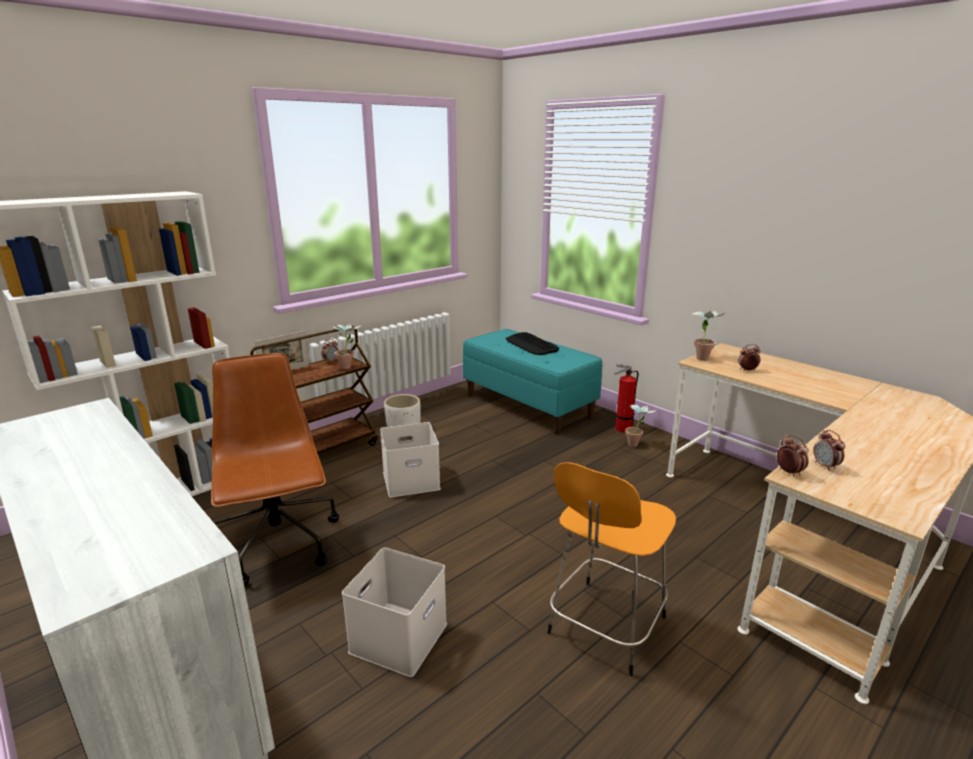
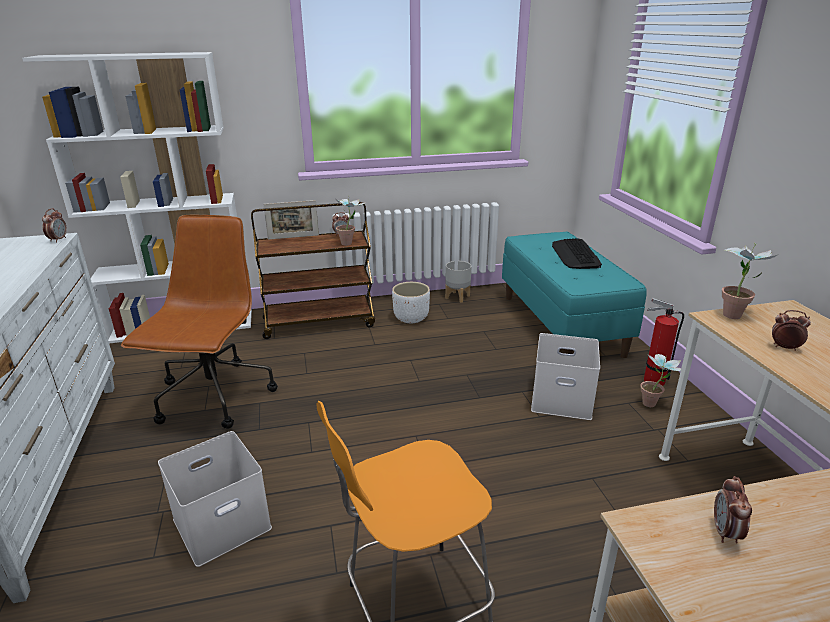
camera: 30 degrees right, 5 degrees up
white storage box [380,422,441,497] -> white storage box moved to [531,333,600,420]
alarm clock [777,435,809,476] -> alarm clock moved to [42,208,67,243]
none -> grey planter [445,261,471,303]

